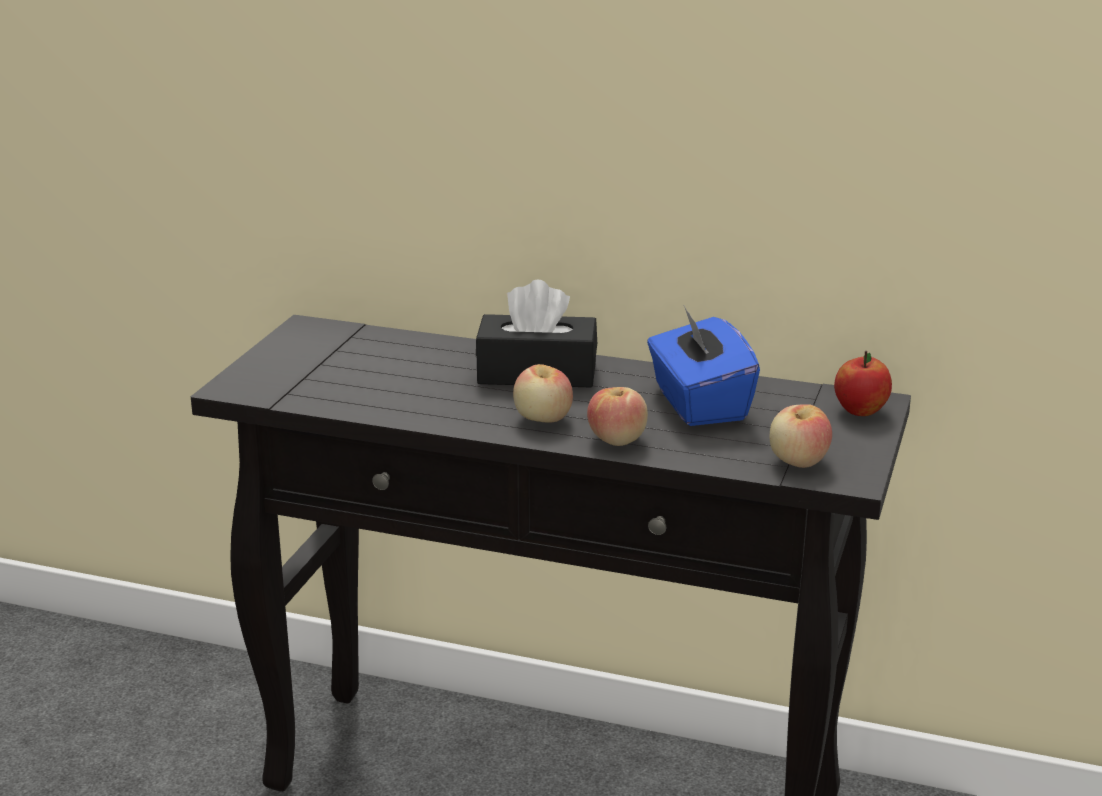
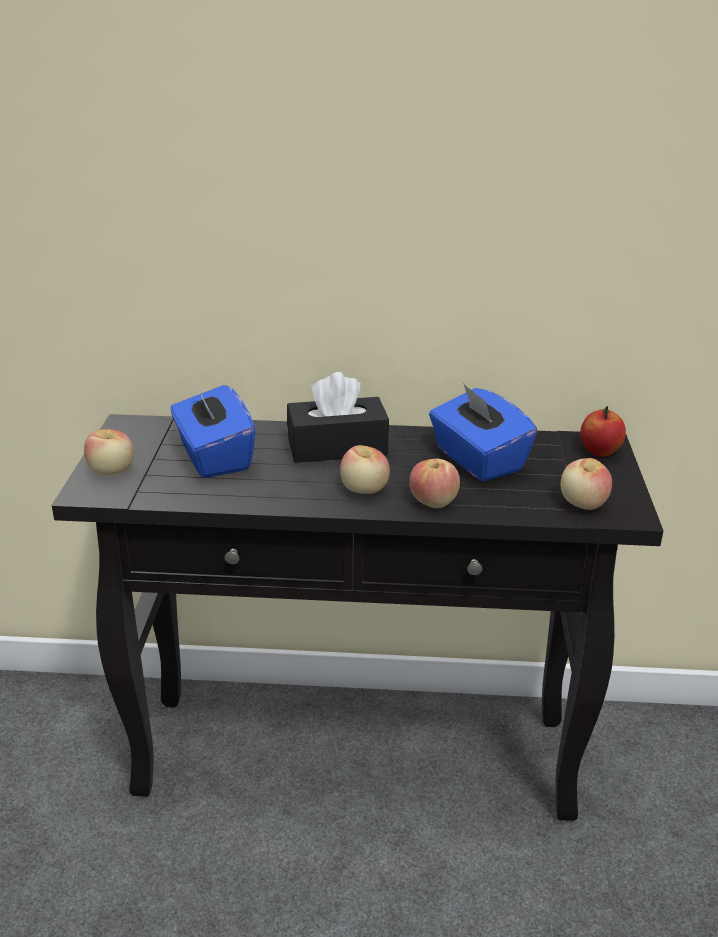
camera: 15 degrees left, 5 degrees up
none -> apple [84,429,134,475]
none -> blue tissue box [170,379,256,478]

